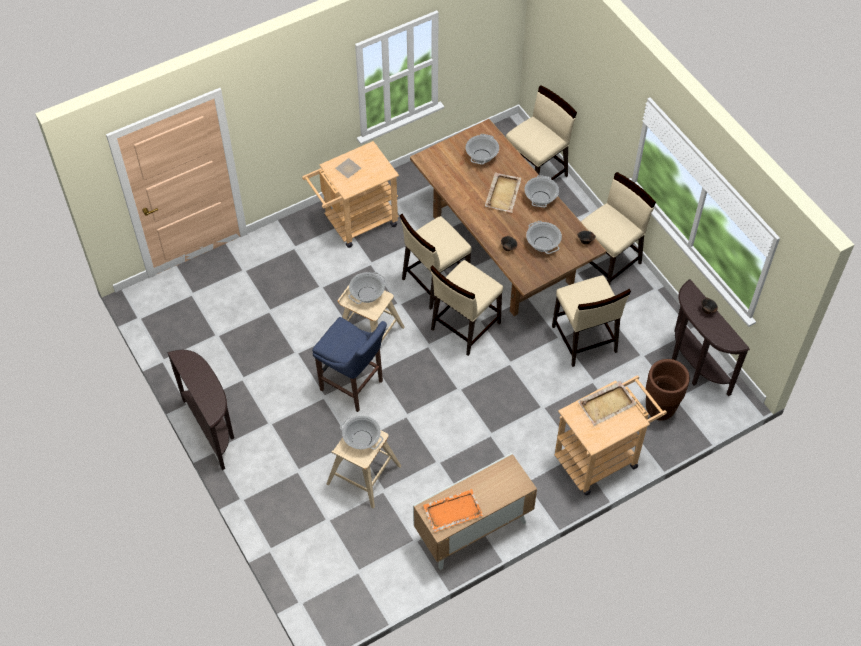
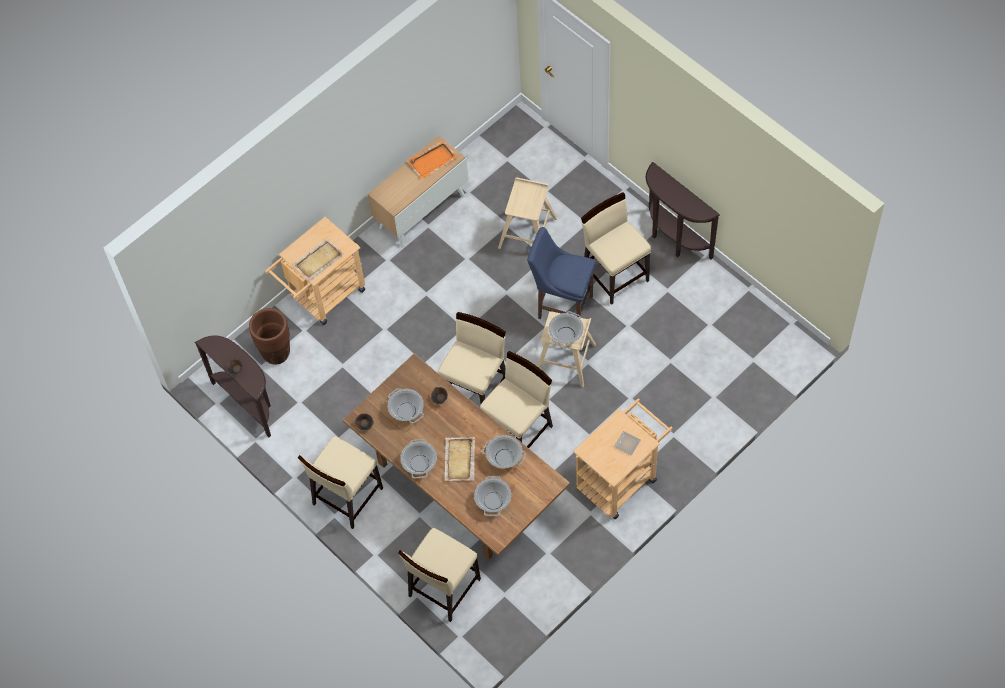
camera: 170 degrees right, 5 degrees up
cooking pot [340,416,383,450] -> cooking pot moved to [482,435,526,468]
beige chair [552,275,631,367] -> beige chair moved to [581,193,651,305]

